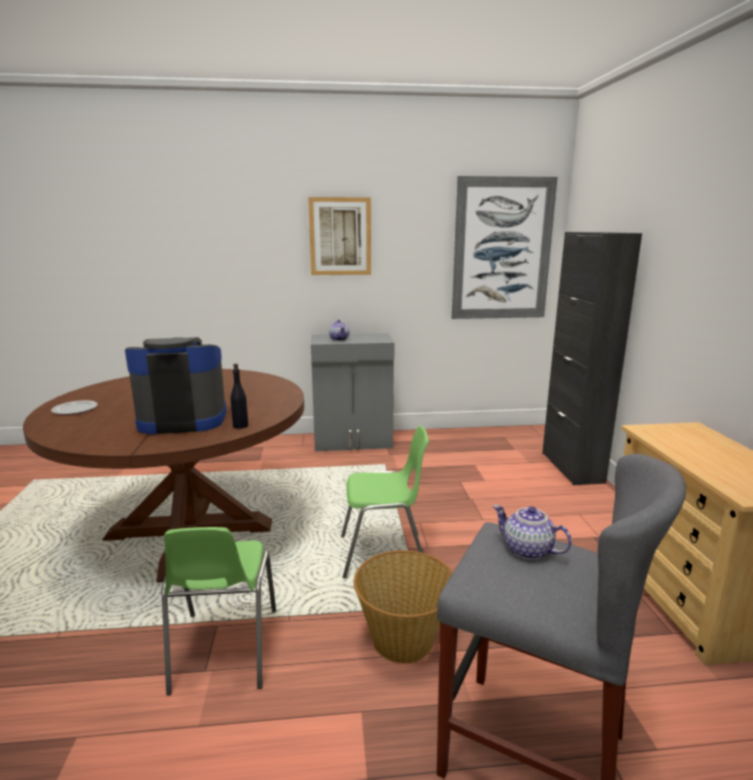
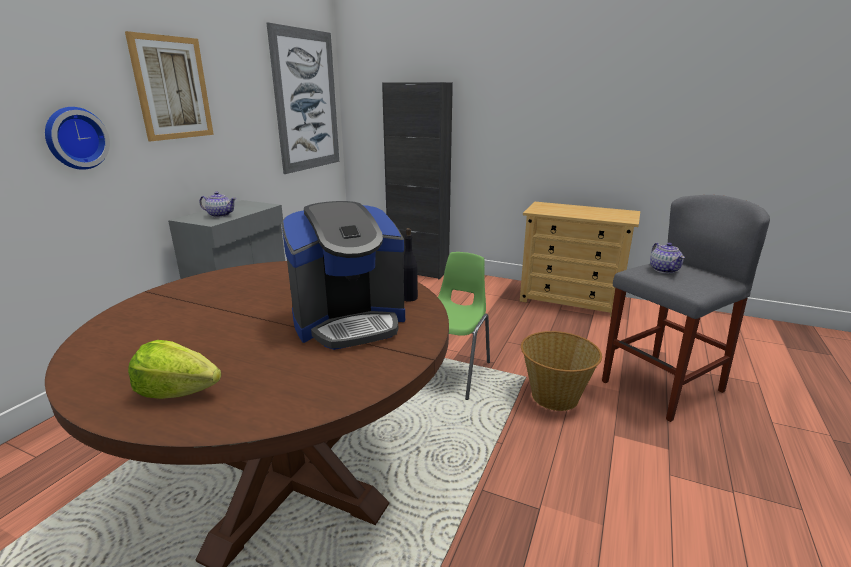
camera: 60 degrees left, 5 degrees up
plate [51,400,98,415] -> lettuce [128,340,222,399]
coffee machine [125,337,226,434] -> coffee machine turned 135 degrees counterclockwise [281,201,405,350]
green chair [162,527,276,695] -> none
teapot [493,505,572,560] -> teapot turned 75 degrees counterclockwise [650,242,685,274]
none -> wall clock [45,107,110,170]

